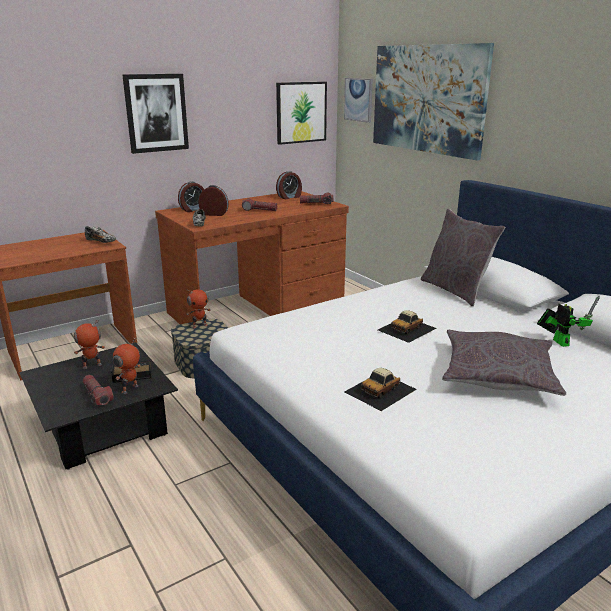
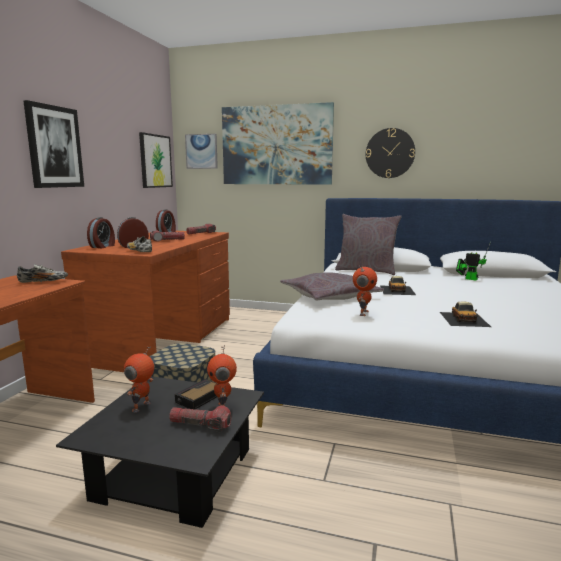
camera: 40 degrees left, 10 degrees down
toy robot [187,289,211,329] -> toy robot moved to [353,265,377,316]
grey pillow [442,330,566,396] -> grey pillow moved to [280,272,384,300]
none -> wall clock [366,128,415,178]

